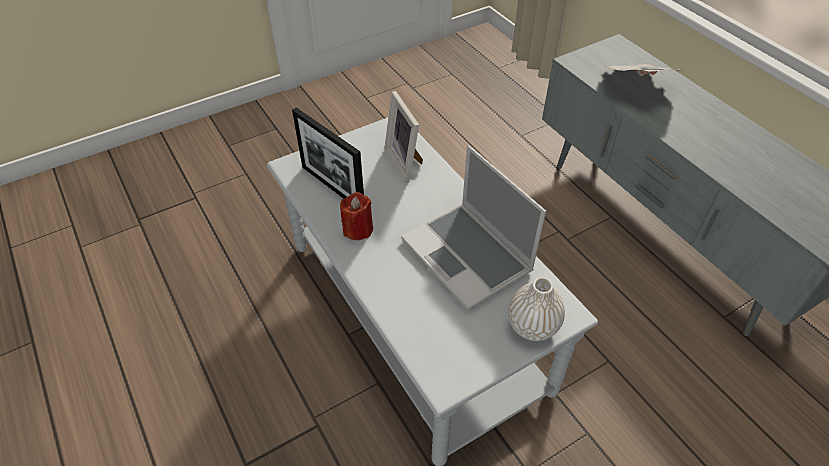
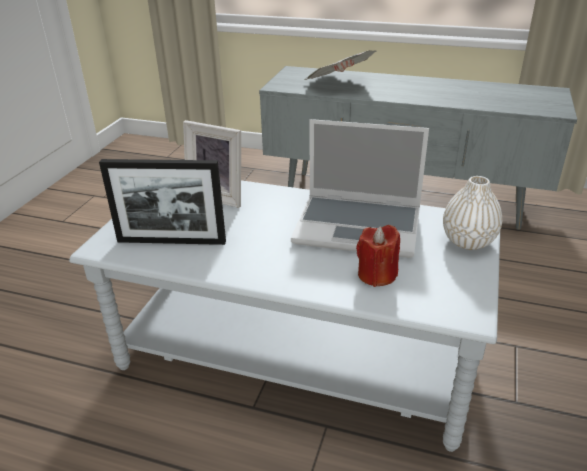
camera: 40 degrees left, 15 degrees down
red candle [340,192,373,240] -> red candle moved to [356,225,400,287]

